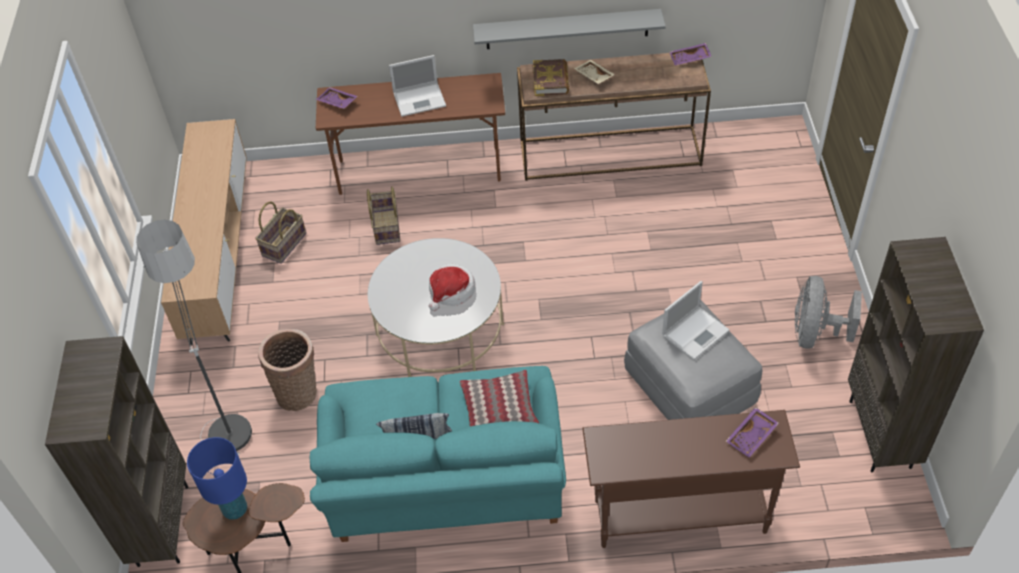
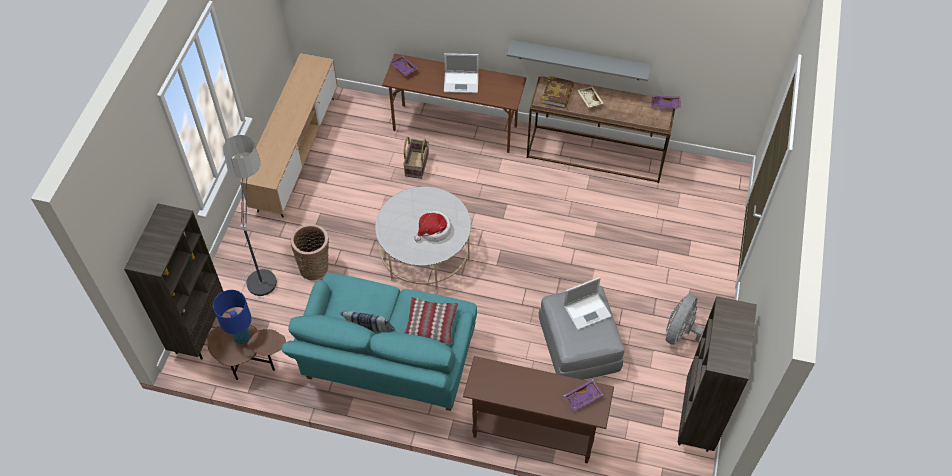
camera: 15 degrees right, 5 degrees up
basket [255,202,306,264] -> none

